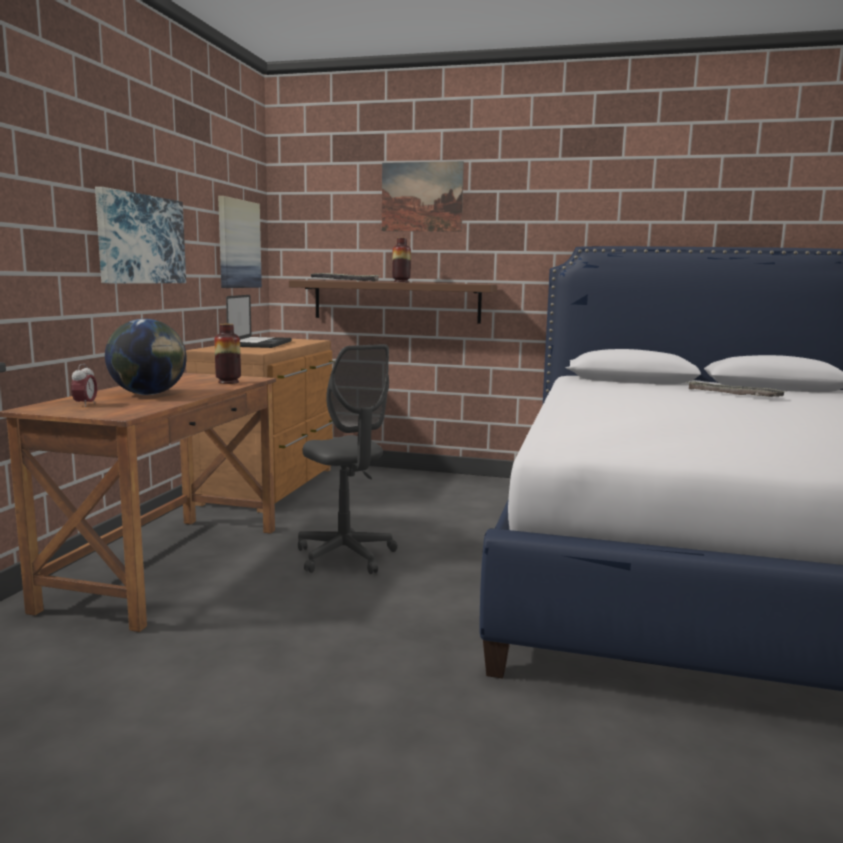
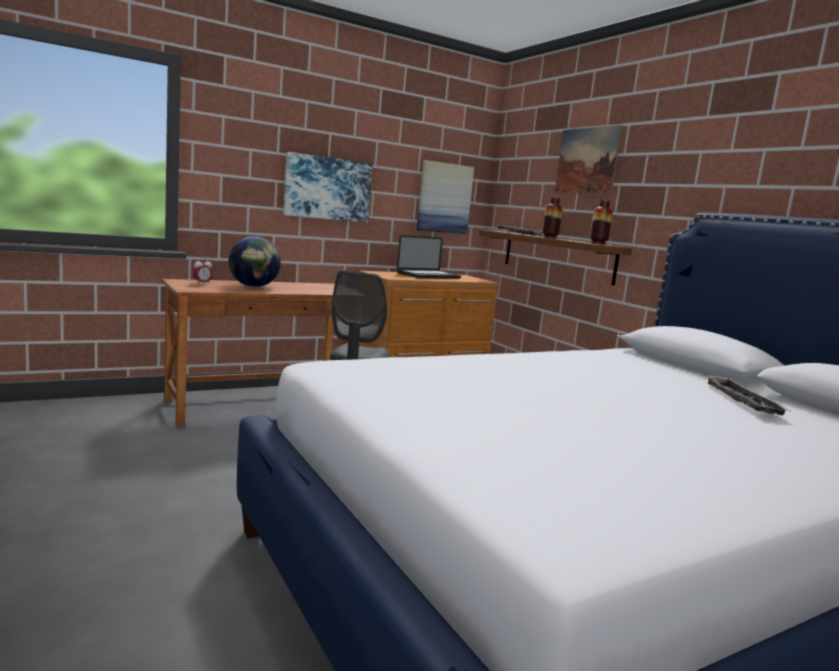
camera: 45 degrees right, 0 degrees up
vase [214,324,241,384] -> vase moved to [590,200,613,245]

